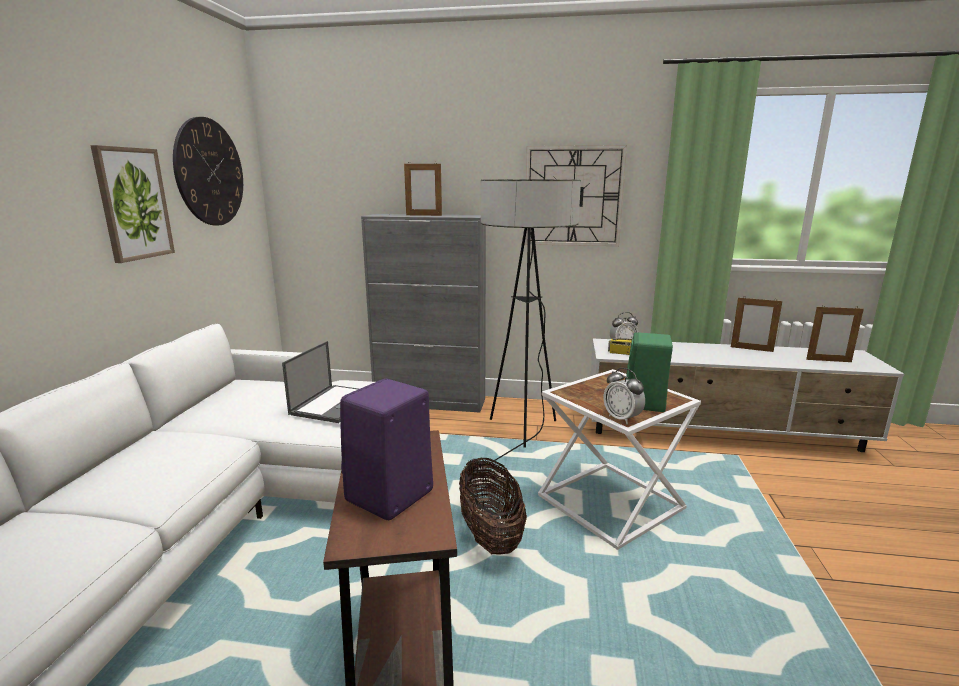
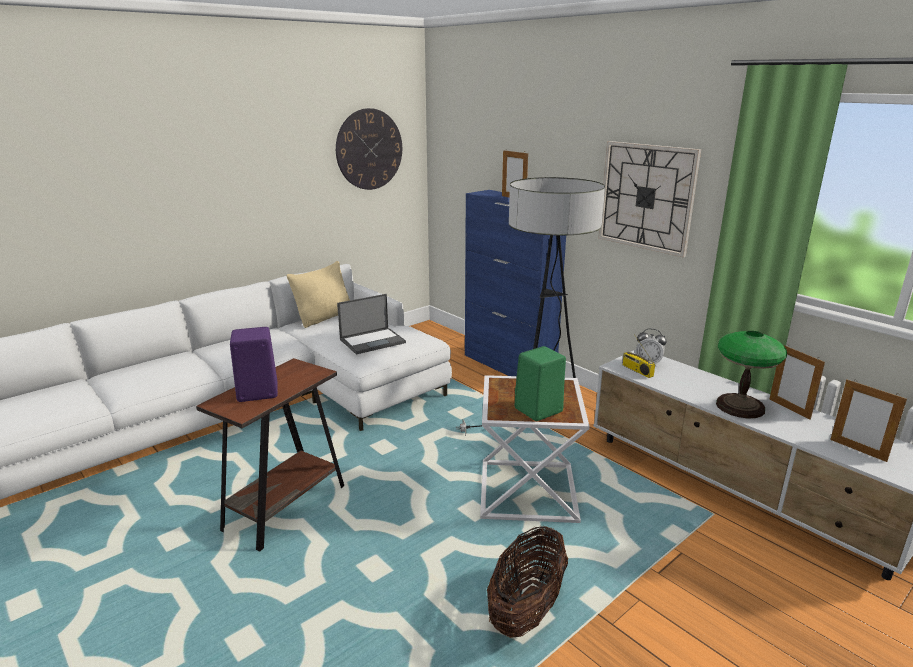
camera: 40 degrees right, 5 degrees up
picture [90,145,175,263] -> none
grey cabinet [361,214,486,413] -> blue cabinet [465,190,566,376]
basket [459,457,527,555] -> basket moved to [487,526,568,638]
alarm clock [603,368,645,424] -> none
none -> beige pillow [287,261,350,328]
none -> table lamp [716,331,787,419]

